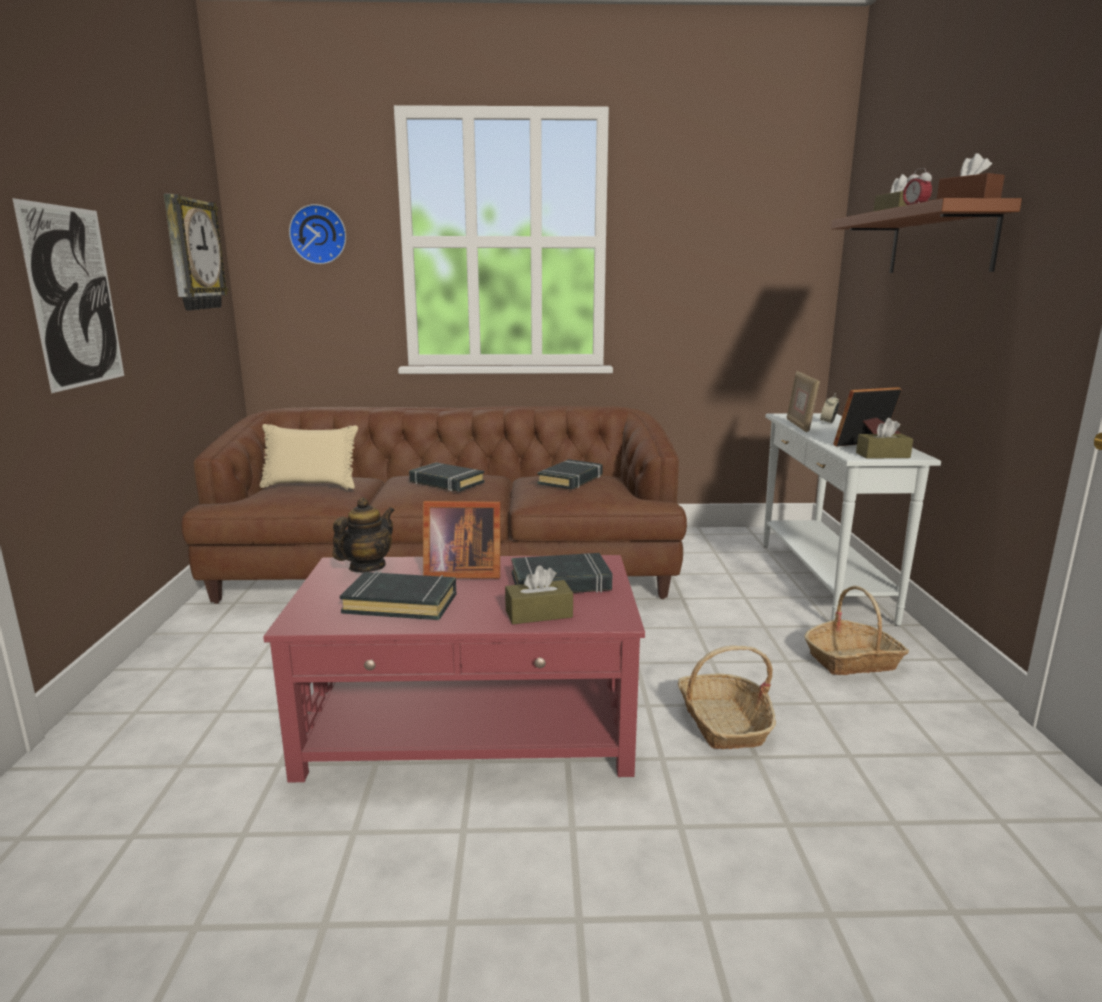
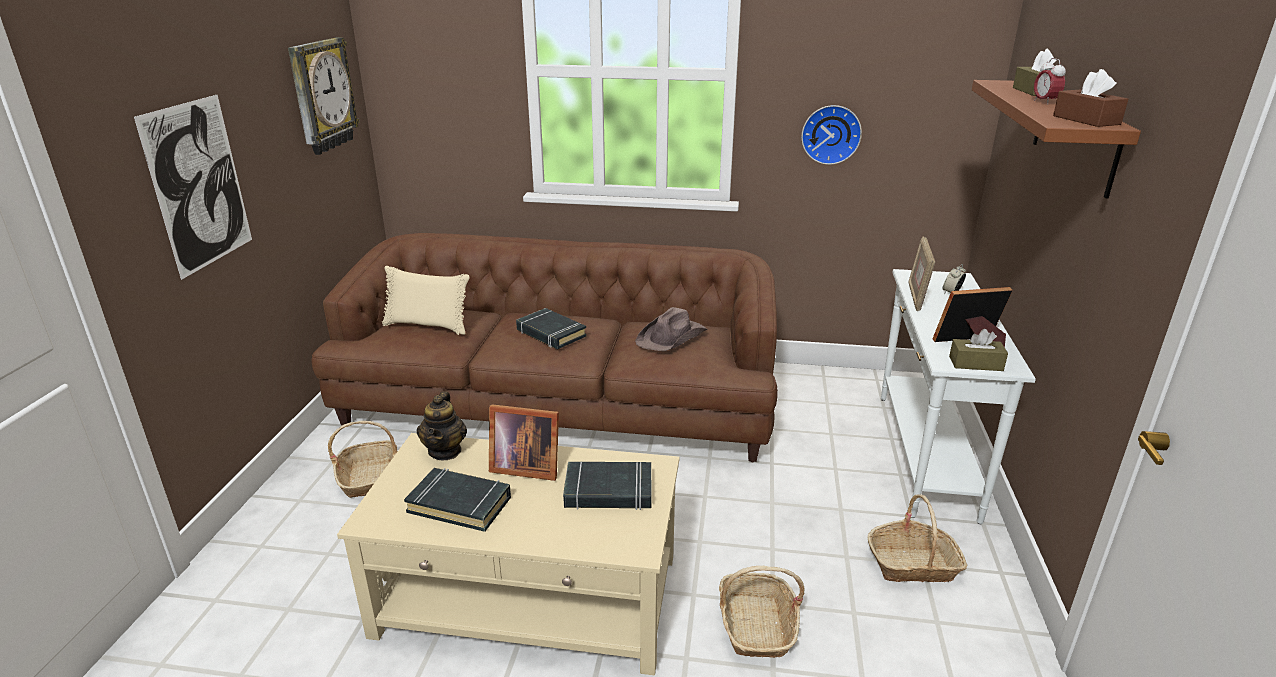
camera: 10 degrees right, 10 degrees up
red coffee table [263,555,645,783] -> beige coffee table [337,433,679,676]
wall clock [289,204,346,264] -> wall clock moved to [801,105,862,165]
teapot [332,497,395,572] -> teapot turned 135 degrees clockwise [417,391,467,460]
brown tissue box [505,565,573,624] -> none
black book [537,459,603,490] -> brown hat [635,307,707,351]
none -> basket [328,421,398,498]

